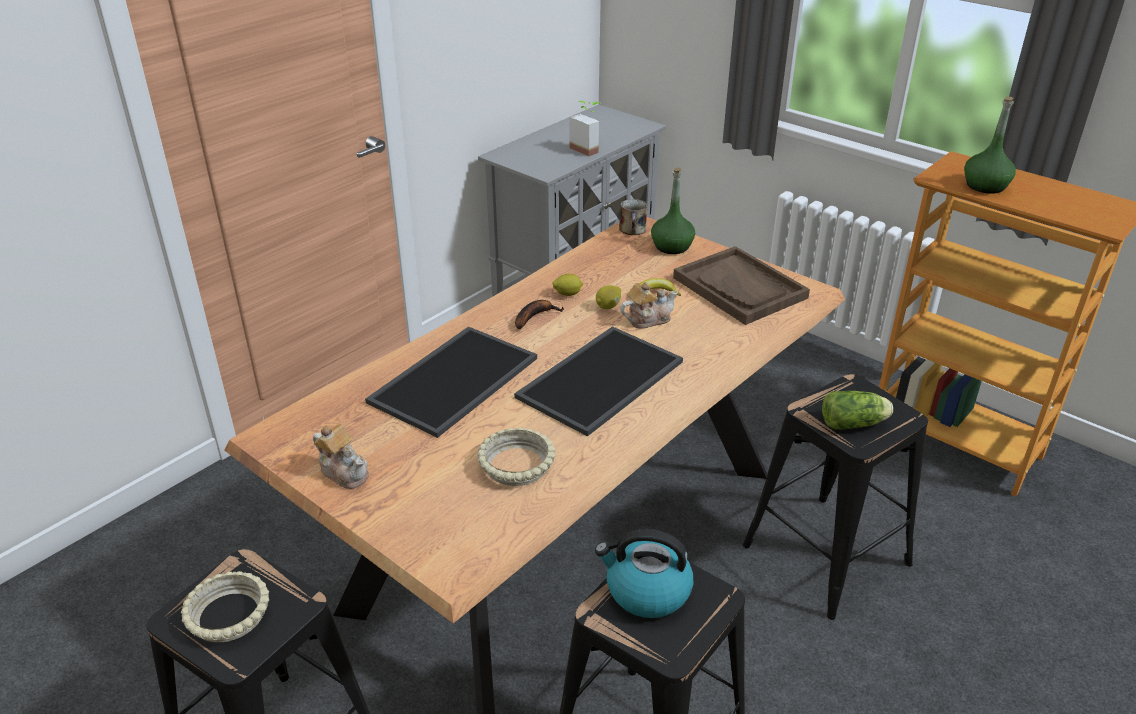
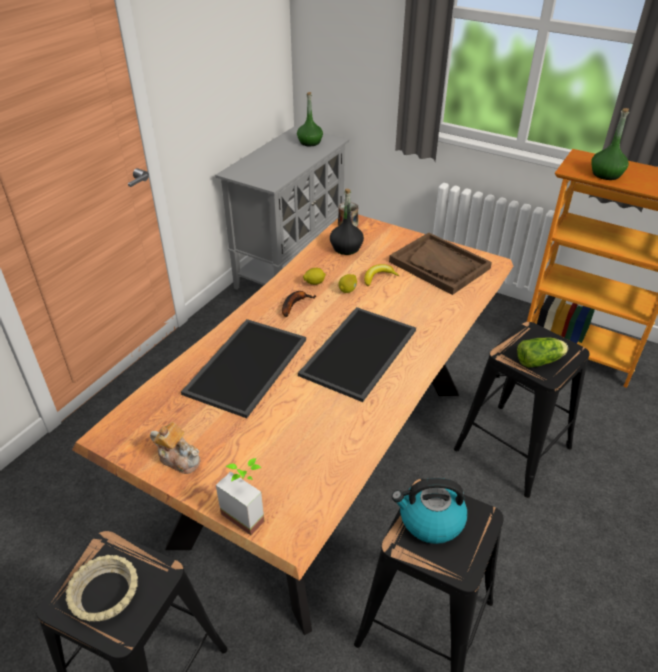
camera: 10 degrees left, 5 degrees up
beige bowl [477,427,555,486] -> none
potted plant [570,101,601,157] -> potted plant moved to [216,458,265,535]
teapot [620,282,677,329] -> none
green bottle [651,168,695,254] -> green bottle moved to [297,92,323,146]
none -> black bottle [330,189,364,255]

